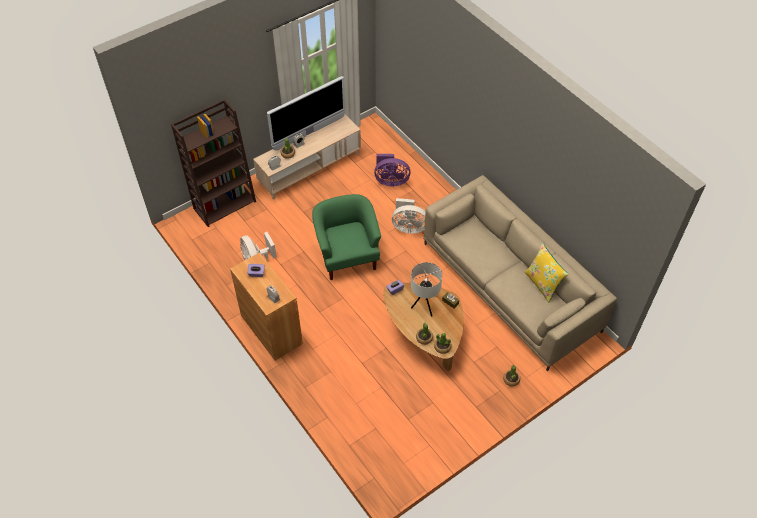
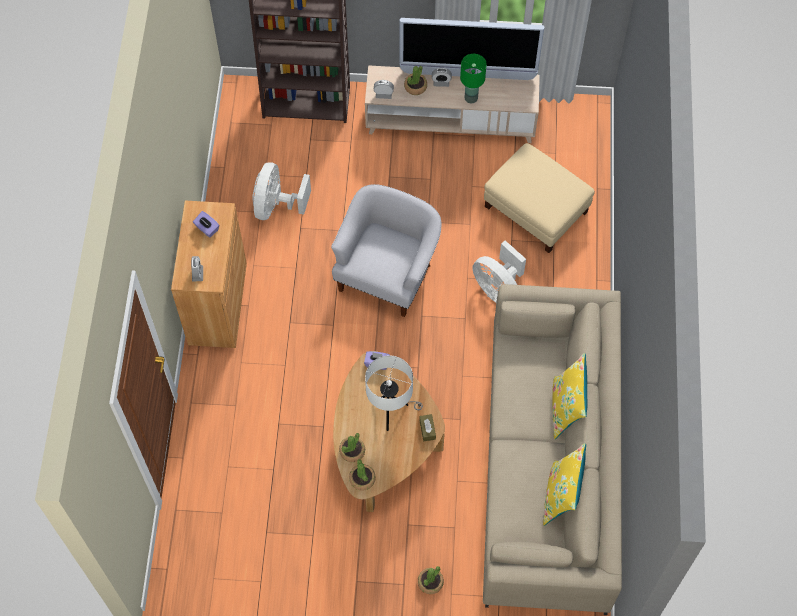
camera: 40 degrees right, 10 degrees up
green armchair [312,194,381,280] -> white armchair [331,184,441,317]
purple fan [374,154,411,186] -> beige ottoman [484,143,595,253]
none -> green table lamp [460,54,487,103]
none -> yellow pillow [553,353,587,439]

